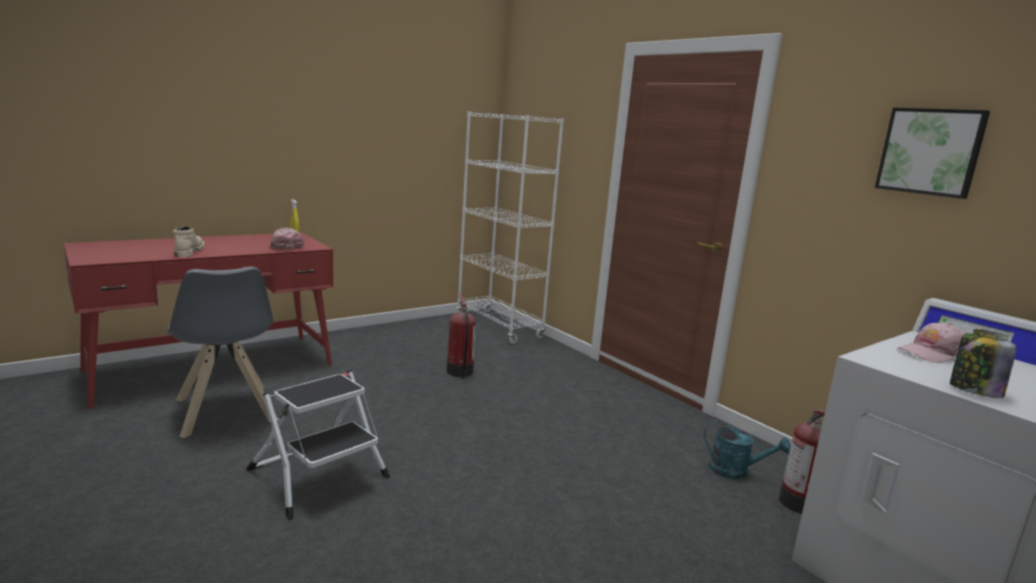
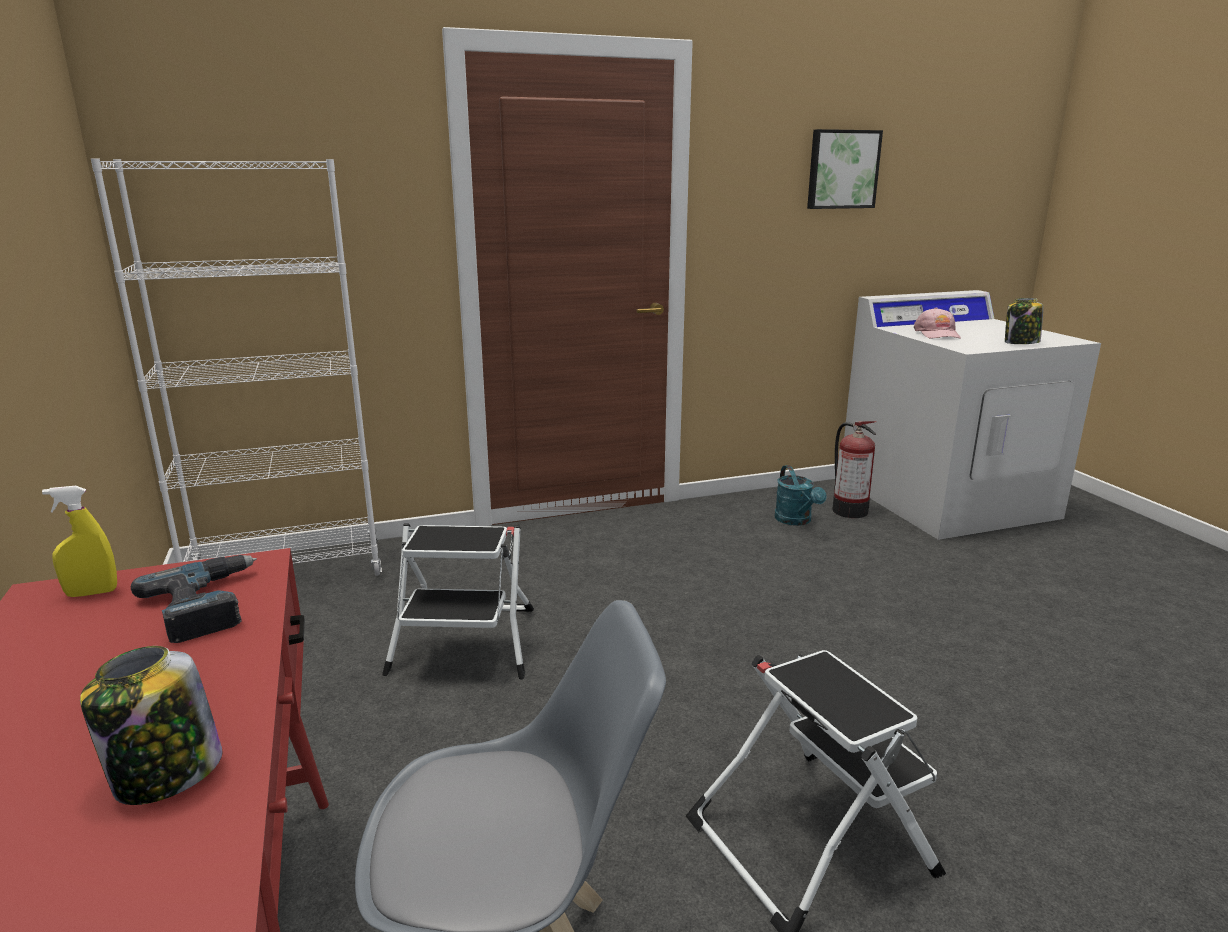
camera: 70 degrees left, 5 degrees up
beige boot [173,226,204,257] -> jar [80,646,223,805]
pink cap [269,228,304,249] -> power drill [131,555,257,643]
fire extinguisher [447,294,476,379] -> step ladder [382,523,534,679]
turquoise watering can [704,420,791,479] -> turquoise watering can turned 120 degrees clockwise [775,465,827,526]

